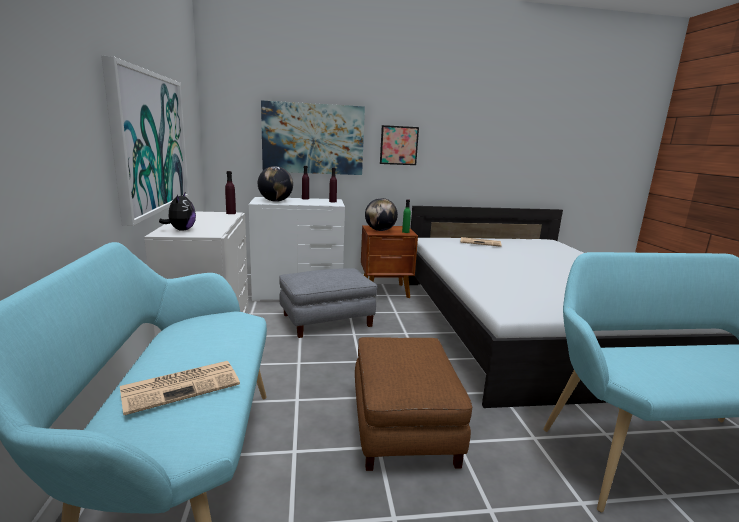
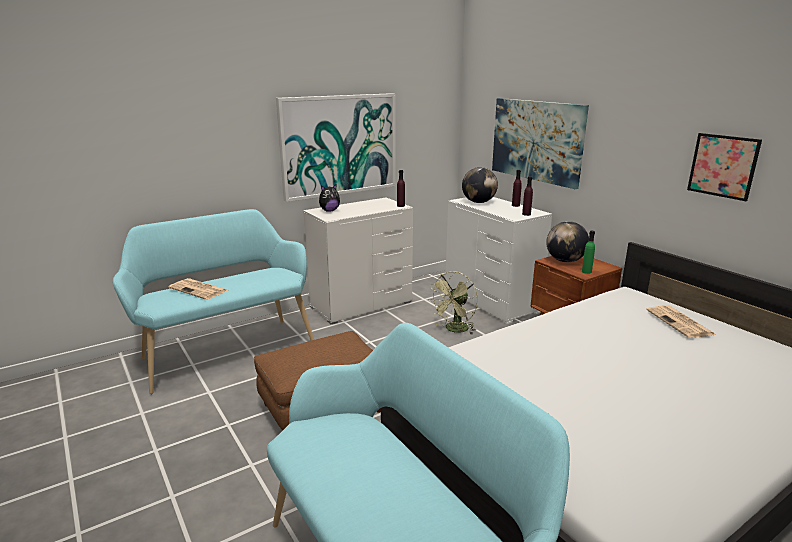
camera: 65 degrees right, 5 degrees up
grey ottoman [279,268,378,338] -> green fan [428,271,478,334]
picture [380,125,419,165] -> picture moved to [687,133,762,201]

